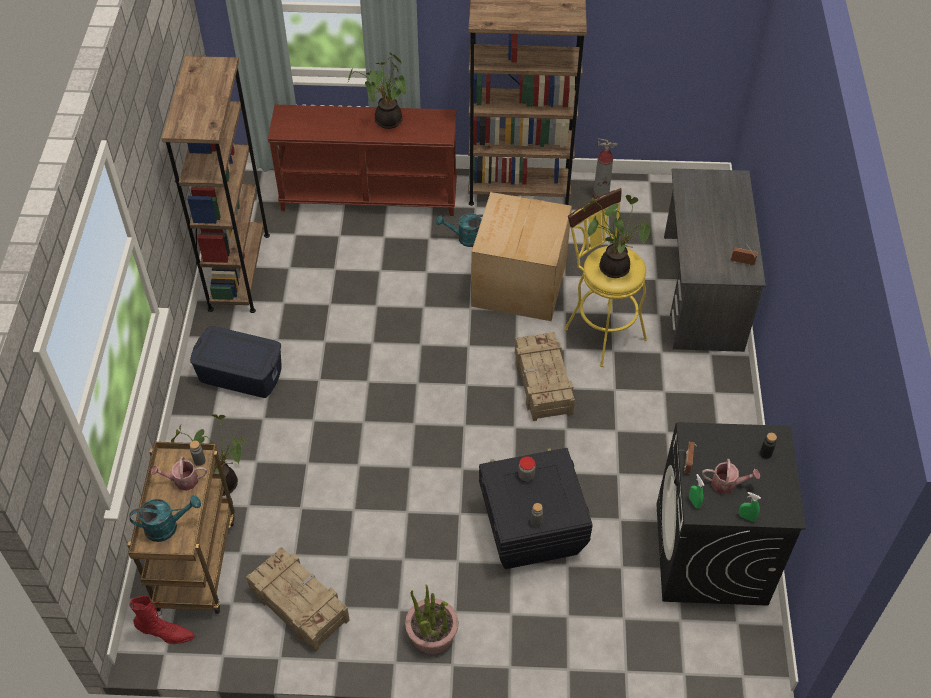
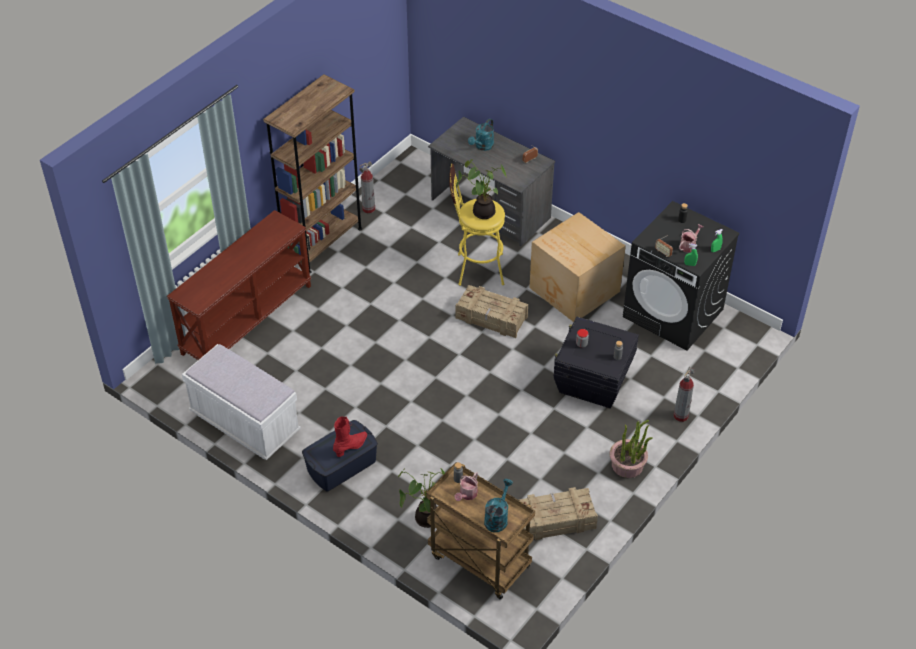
camera: 55 degrees left, 5 degrees down
red boot [129,596,195,644] -> red boot moved to [333,417,367,457]
brown bookcase [162,56,270,313] -> white bench [182,344,301,460]
potted plant [348,52,407,129] -> none
turquoise watering can [436,213,483,247] -> turquoise watering can moved to [468,119,494,151]
cardboard box [471,192,572,321] -> cardboard box moved to [529,212,626,322]
none -> fire extinguisher [674,367,694,422]

